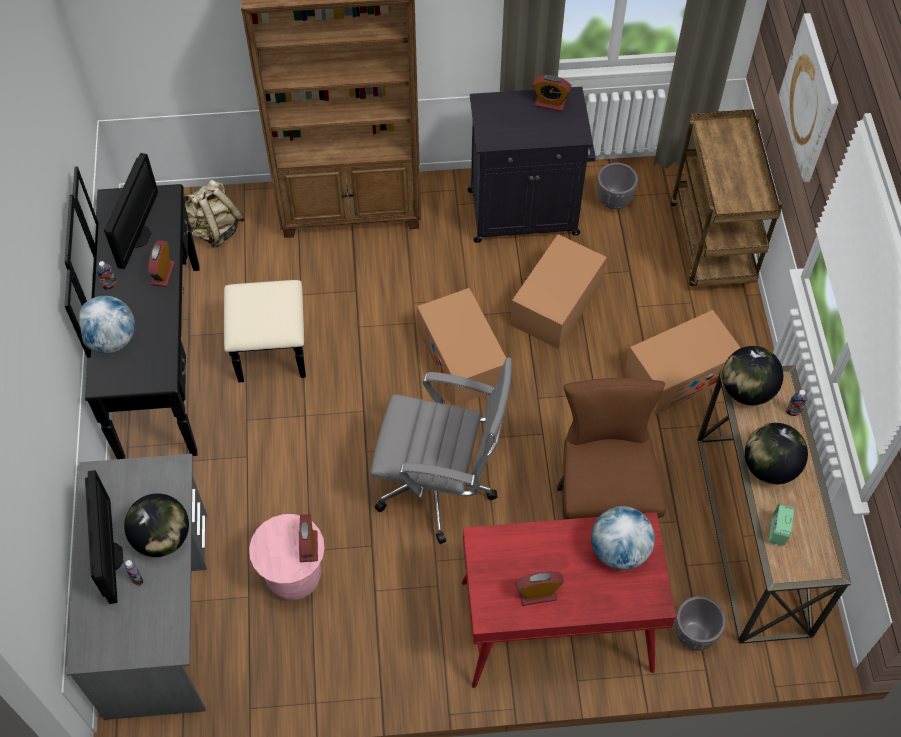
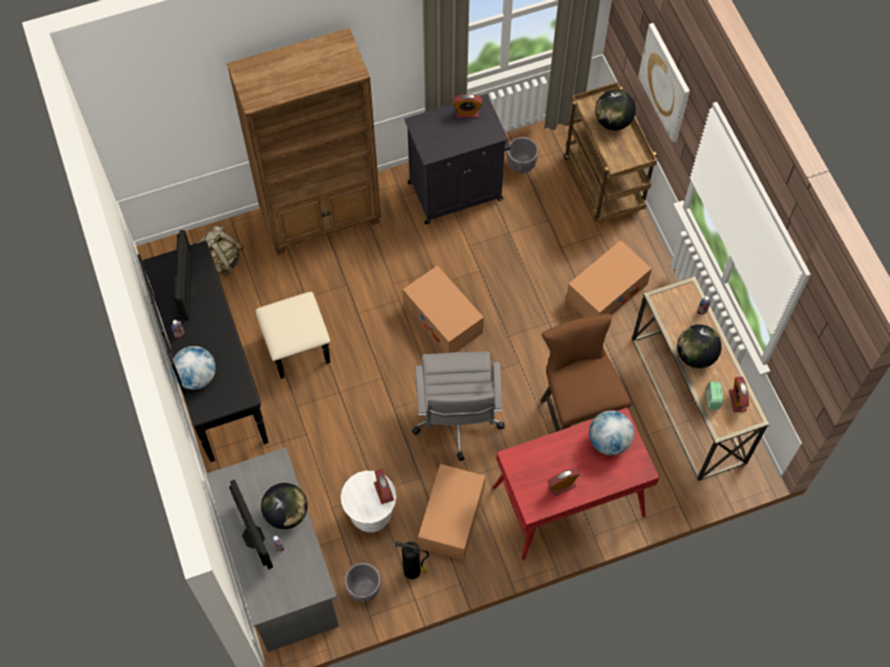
camera: 15 degrees left, 5 degrees up
alarm clock [148,240,175,287] -> alarm clock moved to [729,377,749,412]
pink stool [249,514,325,600] -> white stool [341,471,396,533]
grey office chair [370,357,512,544] -> grey office chair turned 90 degrees clockwise [412,351,505,461]
cardboard box [510,234,607,349] -> cardboard box moved to [418,464,485,561]
grey planter [675,596,726,651] -> grey planter moved to [344,563,381,602]
globe [722,346,783,405] -> globe moved to [595,90,636,130]
none -> fire extinguisher [395,541,429,579]

